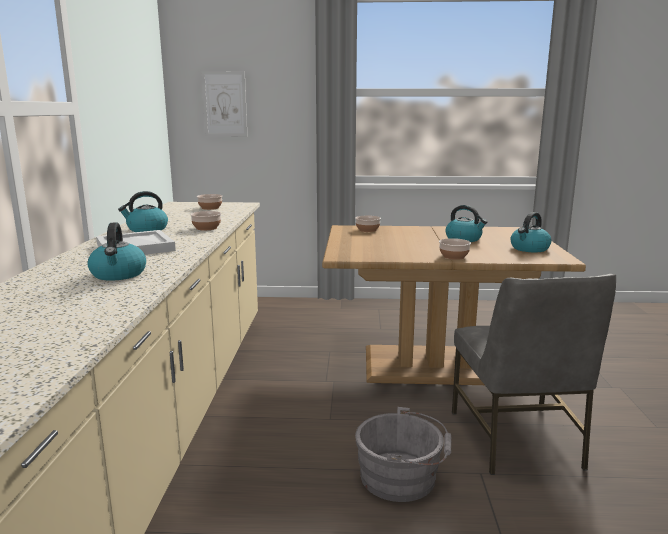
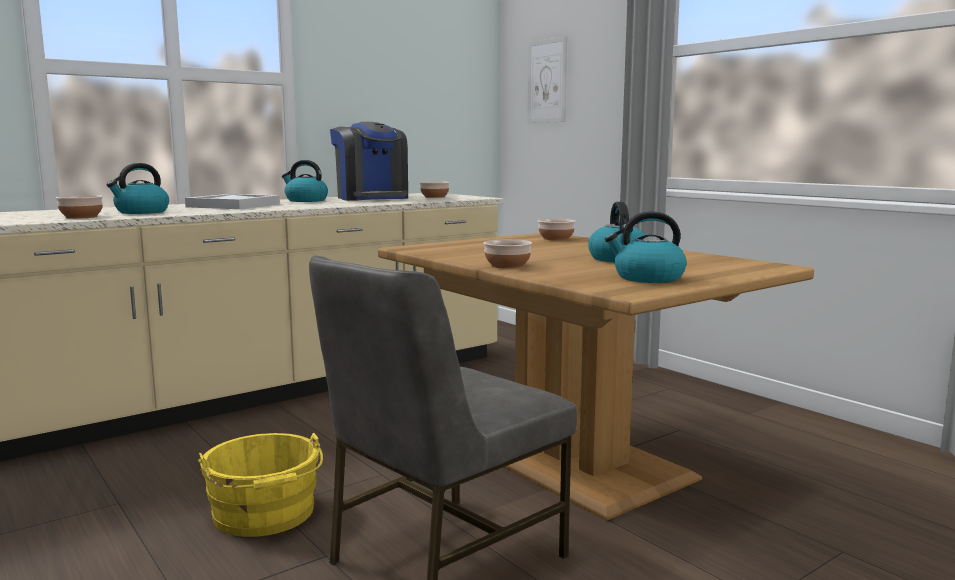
camera: 50 degrees right, 5 degrees down
bowl [190,211,221,230] -> bowl moved to [56,195,103,219]
grey bucket [355,407,452,502] -> yellow bucket [198,433,323,537]
none -> coffee machine [330,122,408,201]

